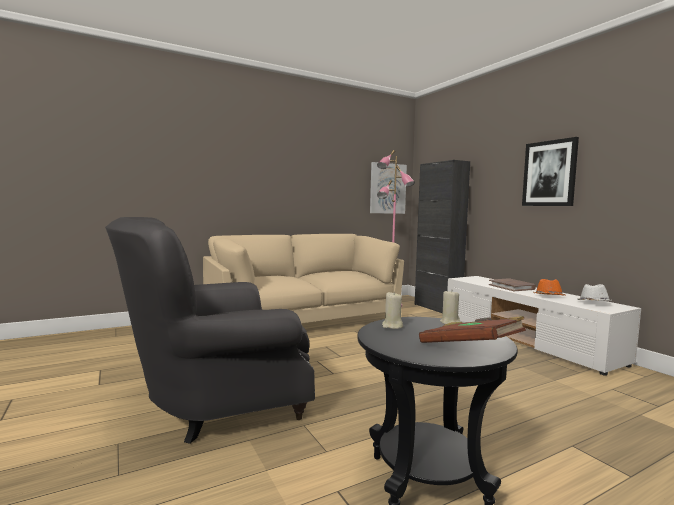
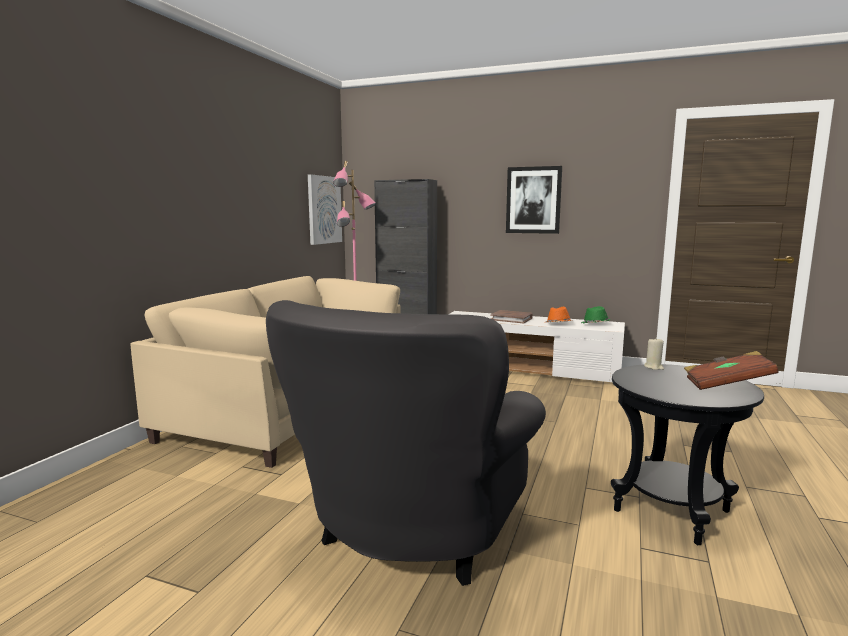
camera: 40 degrees left, 5 degrees up
beige candle [382,292,403,329] -> none
white hat [577,284,612,301] -> green hat [581,306,611,324]

